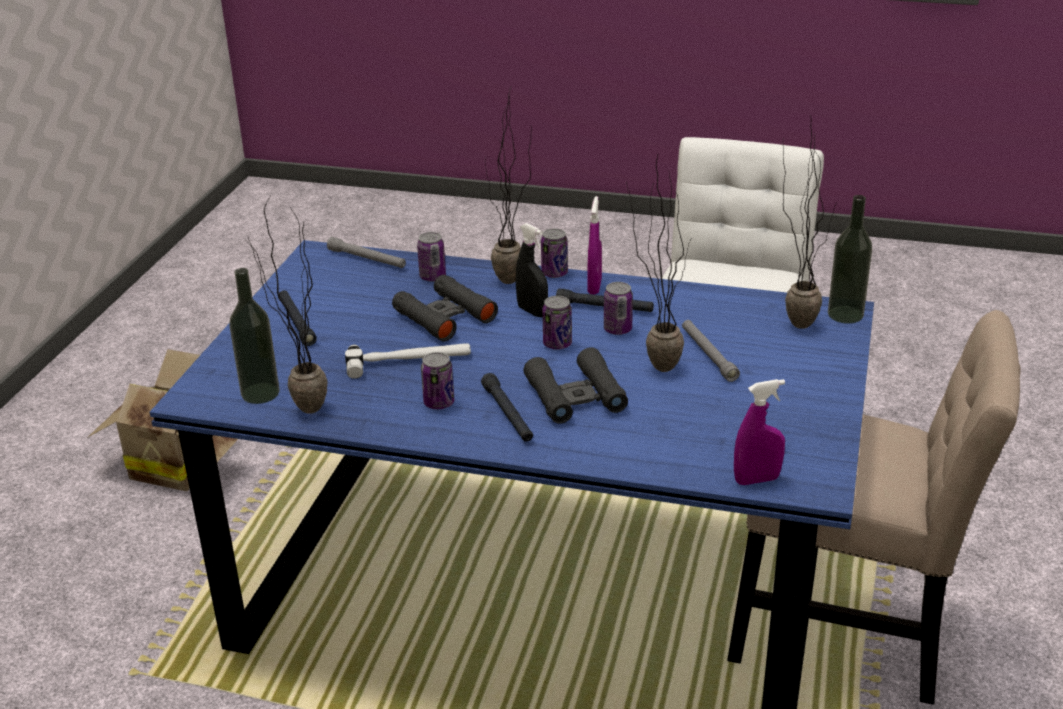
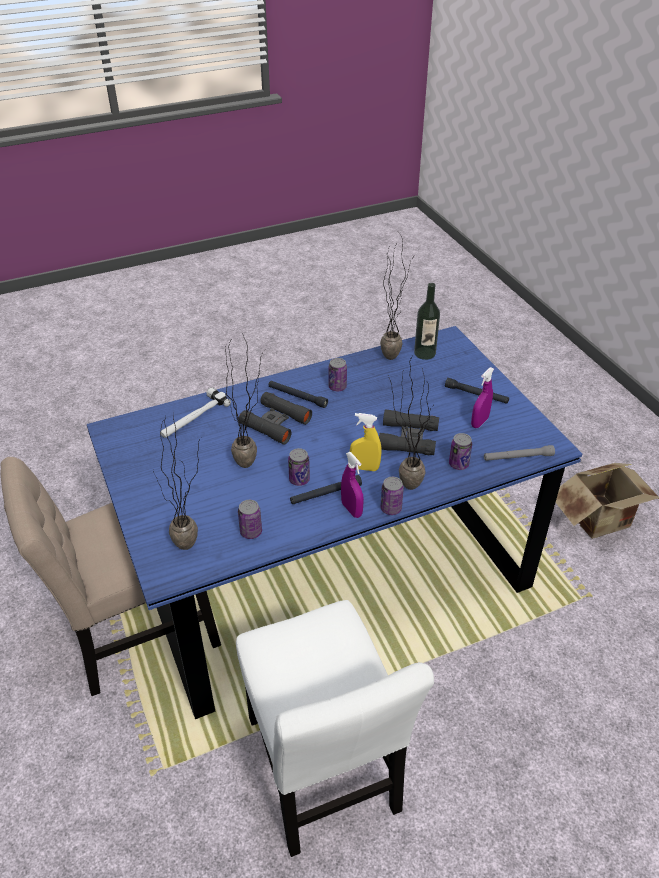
camera: 140 degrees right, 10 degrees up
hammer [345,343,471,379] -> hammer moved to [160,387,231,438]
black spray bottle [516,223,548,317] -> yellow spray bottle [350,413,381,471]
can [542,296,572,350] -> can moved to [238,500,262,539]
grey flashlight [682,320,740,382] -> none
purple spray bottle [734,379,785,485] -> purple spray bottle moved to [471,367,494,428]
bottle [828,195,872,324] -> none

